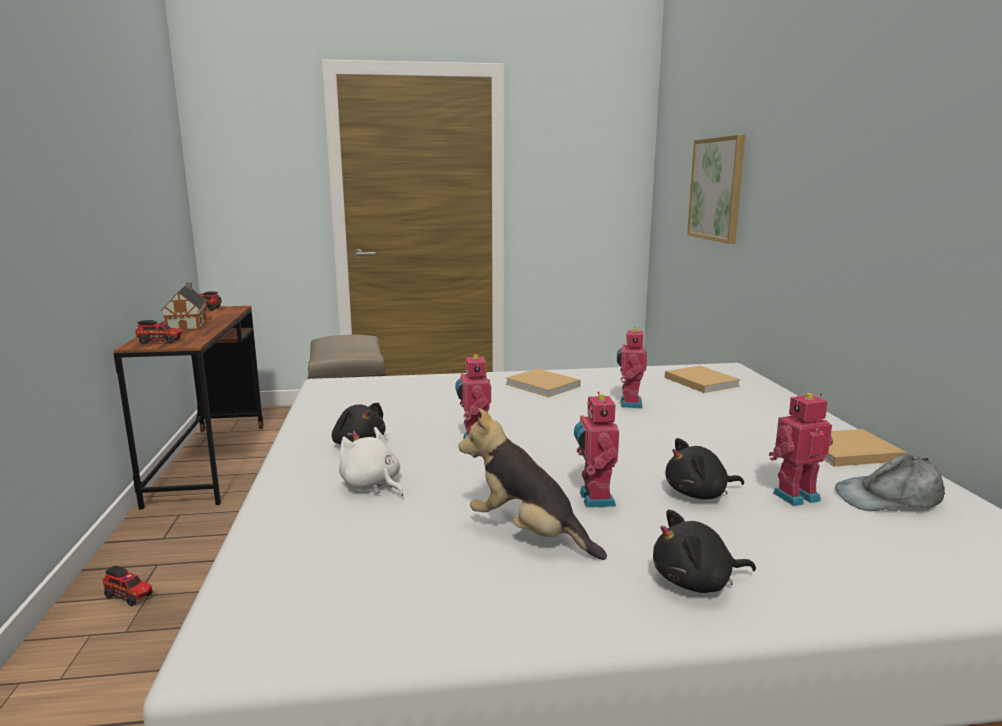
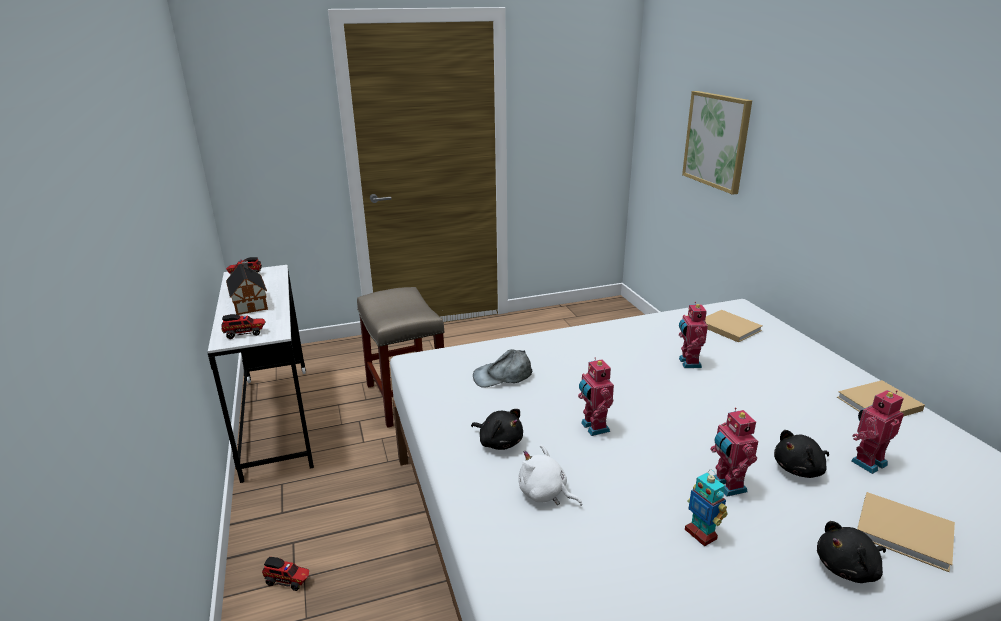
camera: 10 degrees left, 10 degrees up
brown desk [113,306,263,510] -> white desk [208,265,314,483]
plush toy [458,408,607,560] -> toy robot [685,469,728,547]
beige book [506,369,581,397] -> beige book moved to [857,492,955,572]
grey cap [835,454,945,511] -> grey cap moved to [473,349,532,387]

